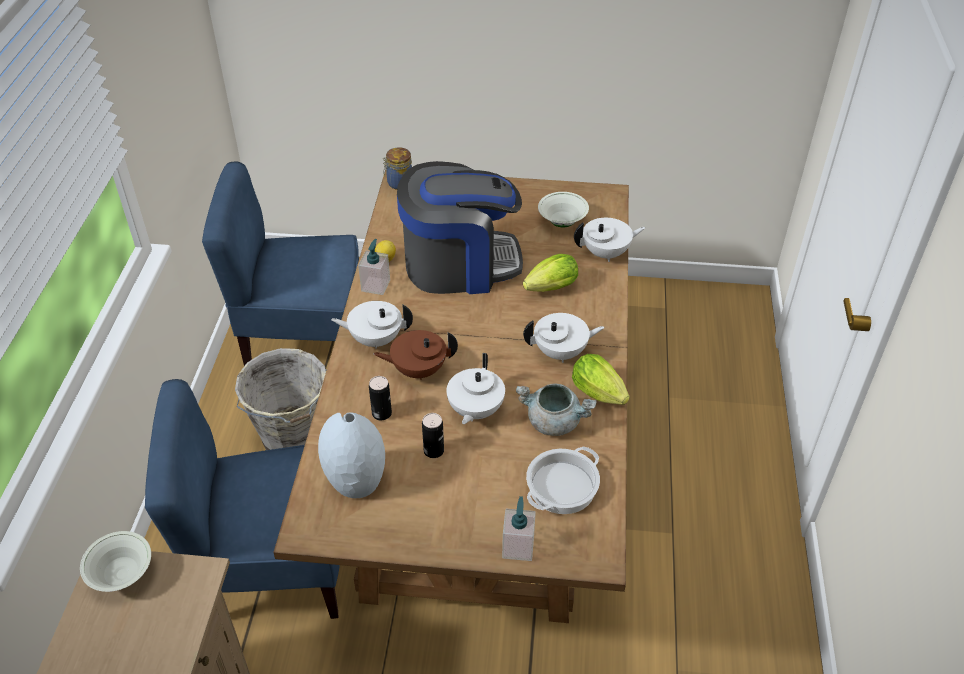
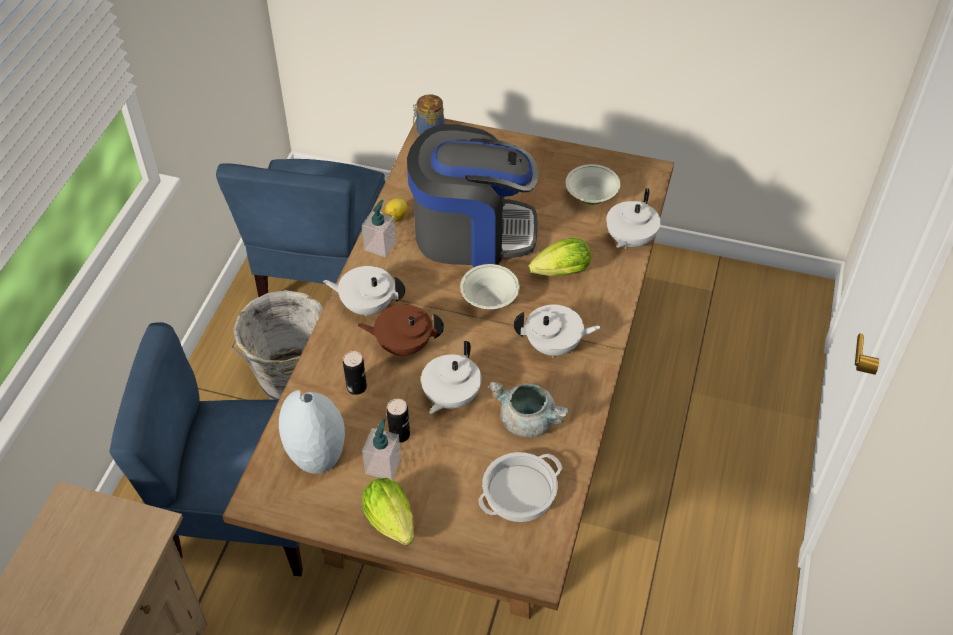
camera: 10 degrees right, 5 degrees up
white bowl [80,531,151,592] -> white bowl moved to [460,264,520,309]
blue chair [202,161,359,366] -> blue chair turned 90 degrees counterclockwise [216,159,385,297]
soap dispenser [502,496,536,561] -> soap dispenser moved to [362,419,401,480]
lettuce [572,354,630,405] -> lettuce moved to [363,478,414,545]
white teapot [574,218,645,262] -> white teapot turned 120 degrees clockwise [606,188,661,249]

